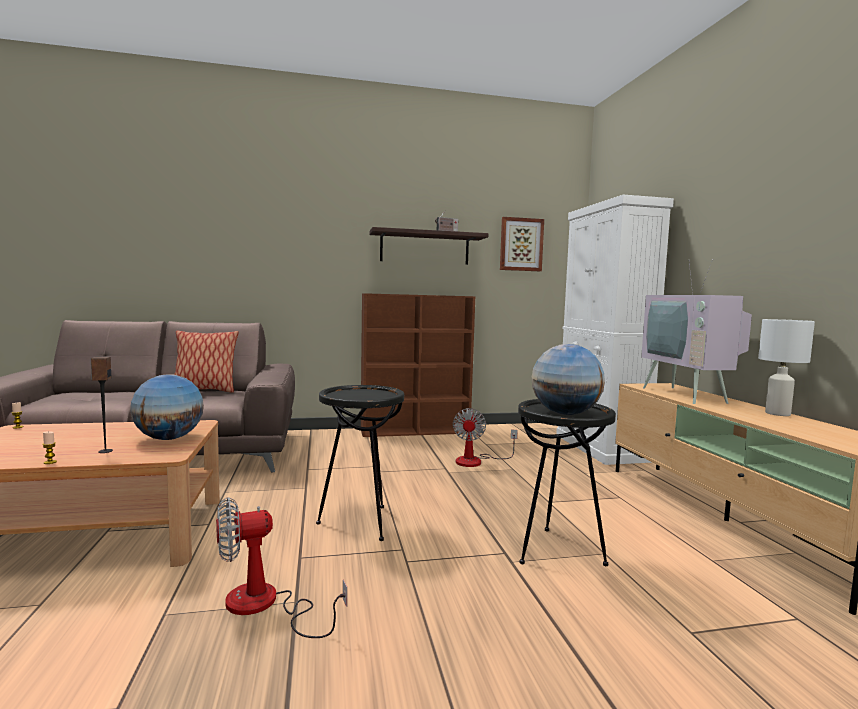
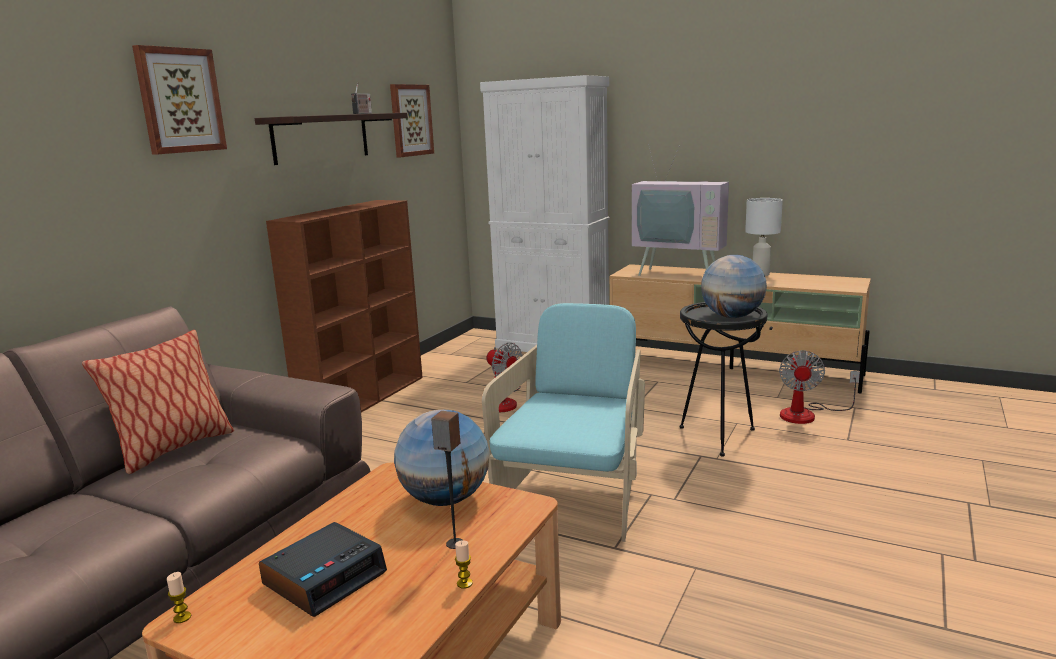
camera: 50 degrees left, 10 degrees up
fan [216,497,347,638] -> fan moved to [779,350,860,424]
black side table [316,385,404,541] -> turquoise armchair [482,303,645,542]
none -> picture [132,45,227,155]
none -> alarm clock [259,522,387,617]

